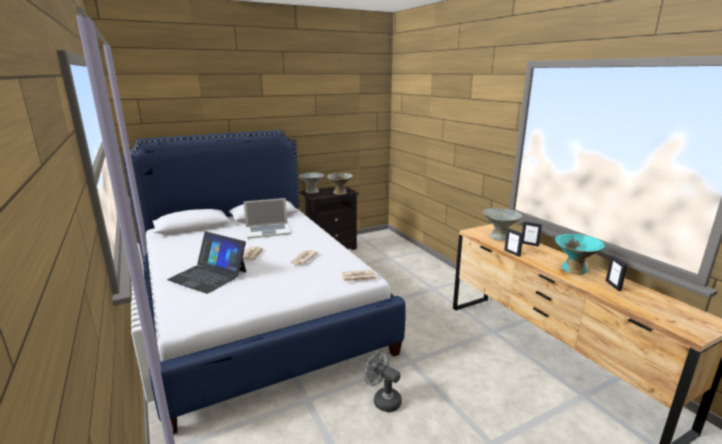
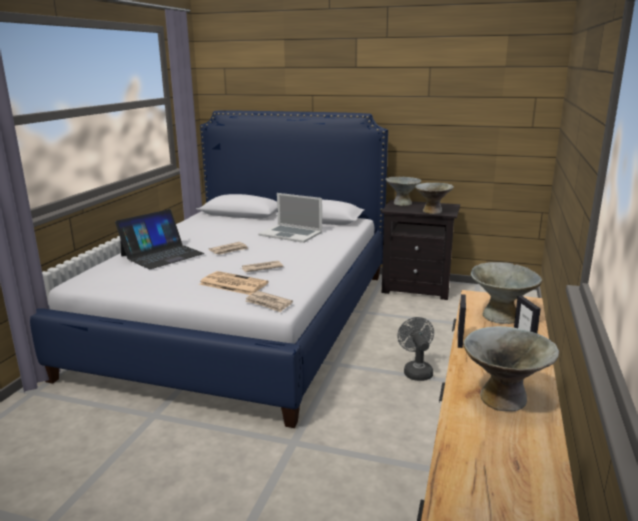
camera: 45 degrees right, 0 degrees up
laptop [167,231,246,294] -> laptop turned 120 degrees counterclockwise [115,209,205,269]
grey fan [364,350,402,412] -> grey fan moved to [397,317,434,381]
turquoise bowl [555,234,605,275] -> grey bowl [463,326,559,411]
picture frame [606,256,627,291] -> none
none -> newspaper [199,271,268,295]

